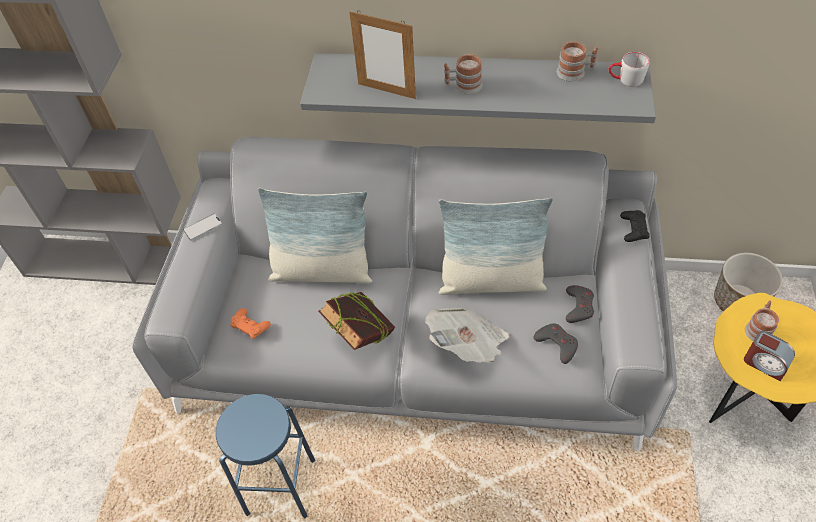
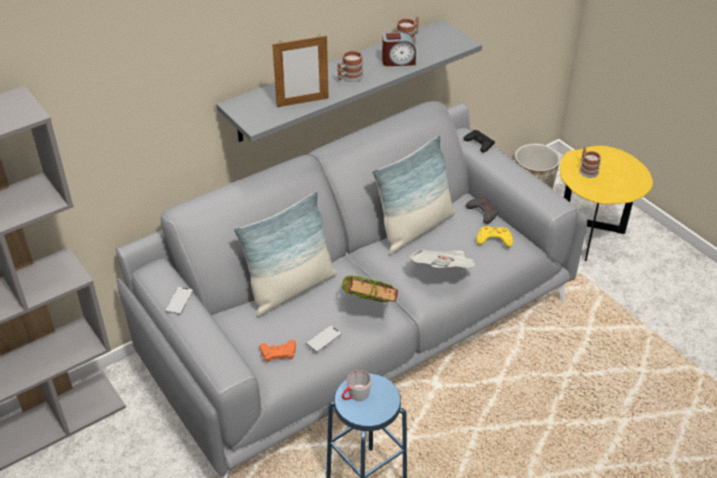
camera: 45 degrees left, 10 degrees down
grey game controller [533,323,578,364] -> yellow game controller [477,226,513,247]
grey mug [609,52,649,87] -> grey mug moved to [342,370,371,401]
alarm clock [744,331,795,381] -> alarm clock moved to [382,32,416,66]
none -> phone [306,325,341,353]

